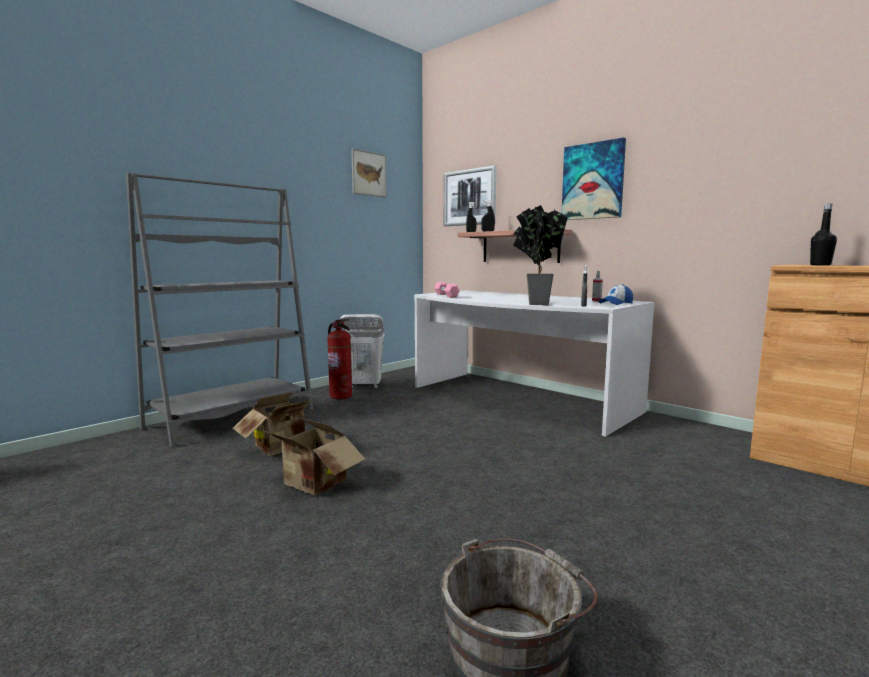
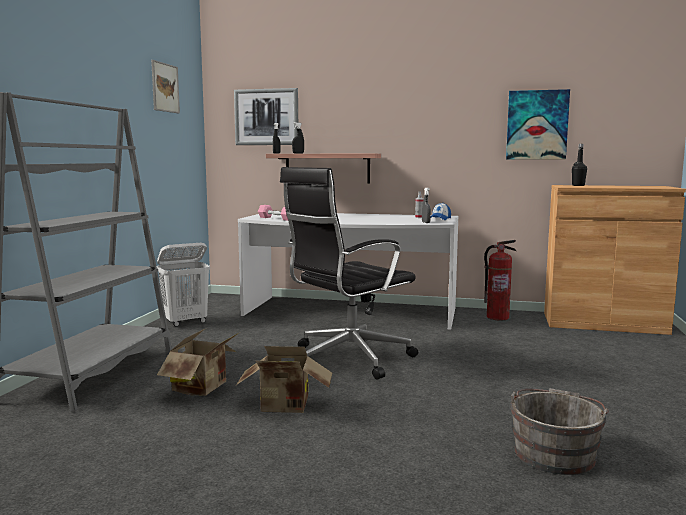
camera: 30 degrees left, 0 degrees up
fire extinguisher [327,319,352,399] -> fire extinguisher moved to [484,240,516,320]
potted plant [513,205,568,305] -> none
picture [562,138,626,220] -> picture moved to [506,89,570,159]
none -> black office chair [280,167,418,379]

